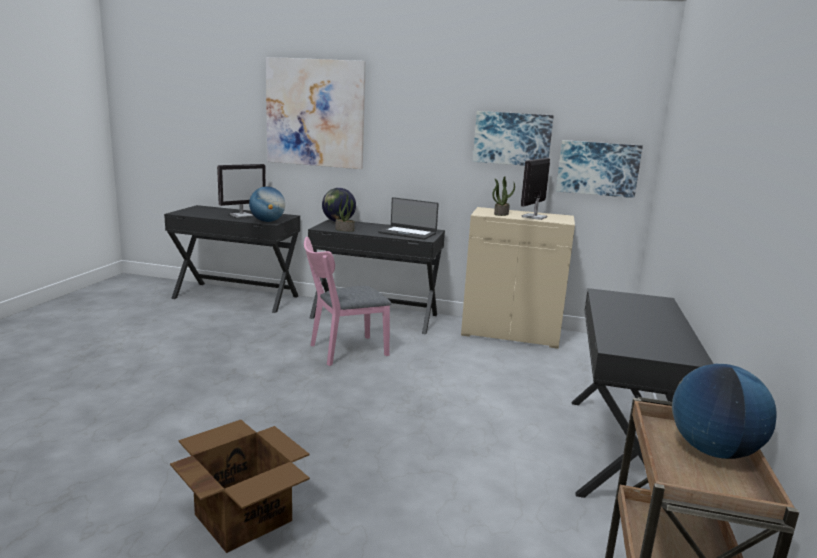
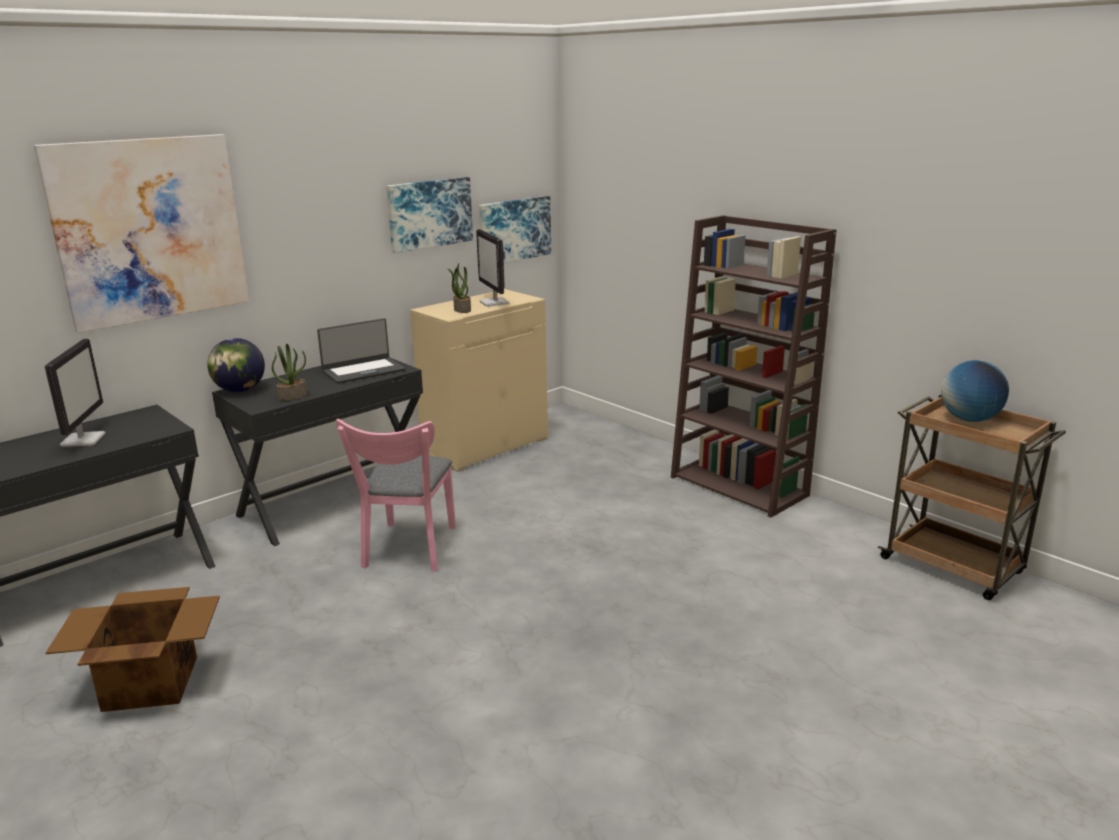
camera: 55 degrees left, 5 degrees up
cardboard box [170,420,310,553] -> cardboard box moved to [46,587,220,712]
globe [249,186,285,222] -> none
black desk [572,288,713,498] -> brown bookcase [671,215,836,518]

